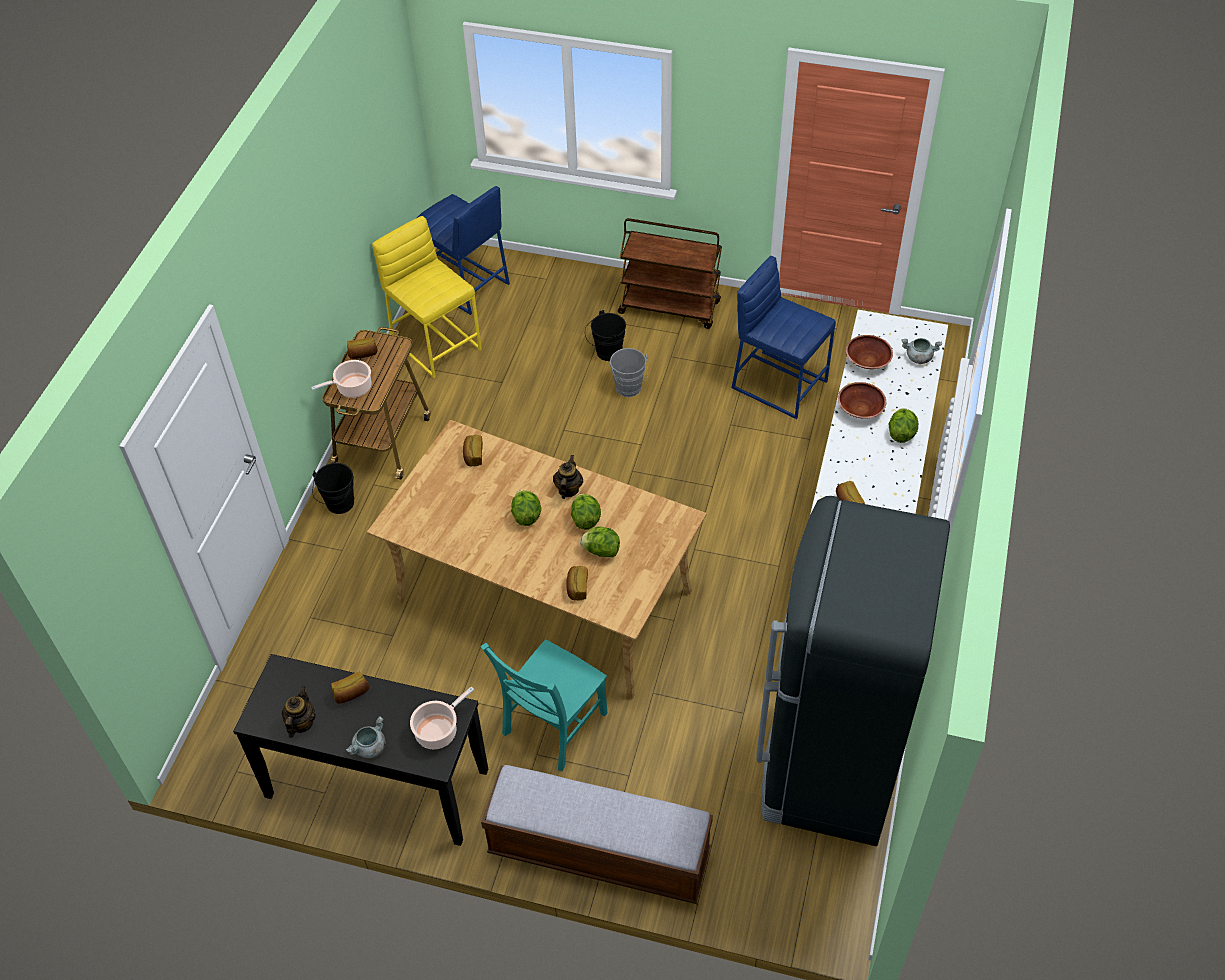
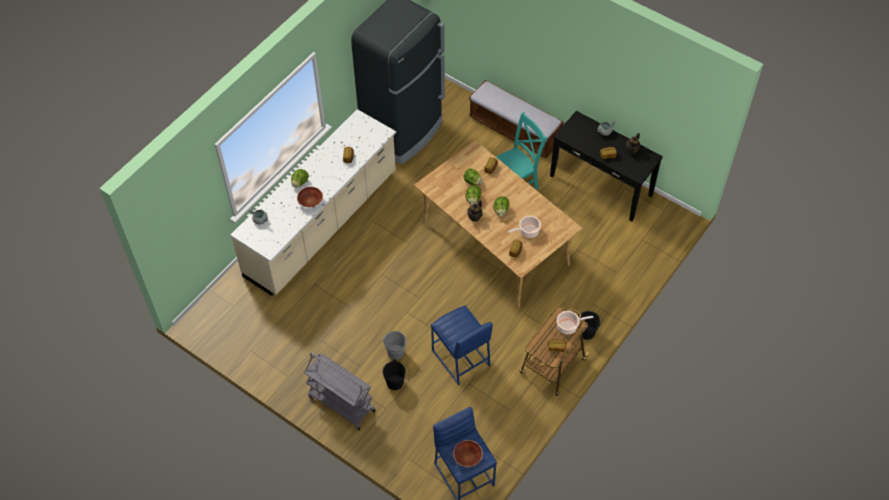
camera: 160 degrees left, 5 degrees up
yellow stool [372,216,482,378] -> none
cooking pot [410,687,474,749] -> cooking pot moved to [507,216,541,238]
brown cart [618,218,722,329] -> grey cart [304,352,376,430]
blue stool [732,256,836,419] -> blue stool moved to [431,305,493,385]
brown bowl [846,335,893,369] -> brown bowl moved to [453,440,483,467]

